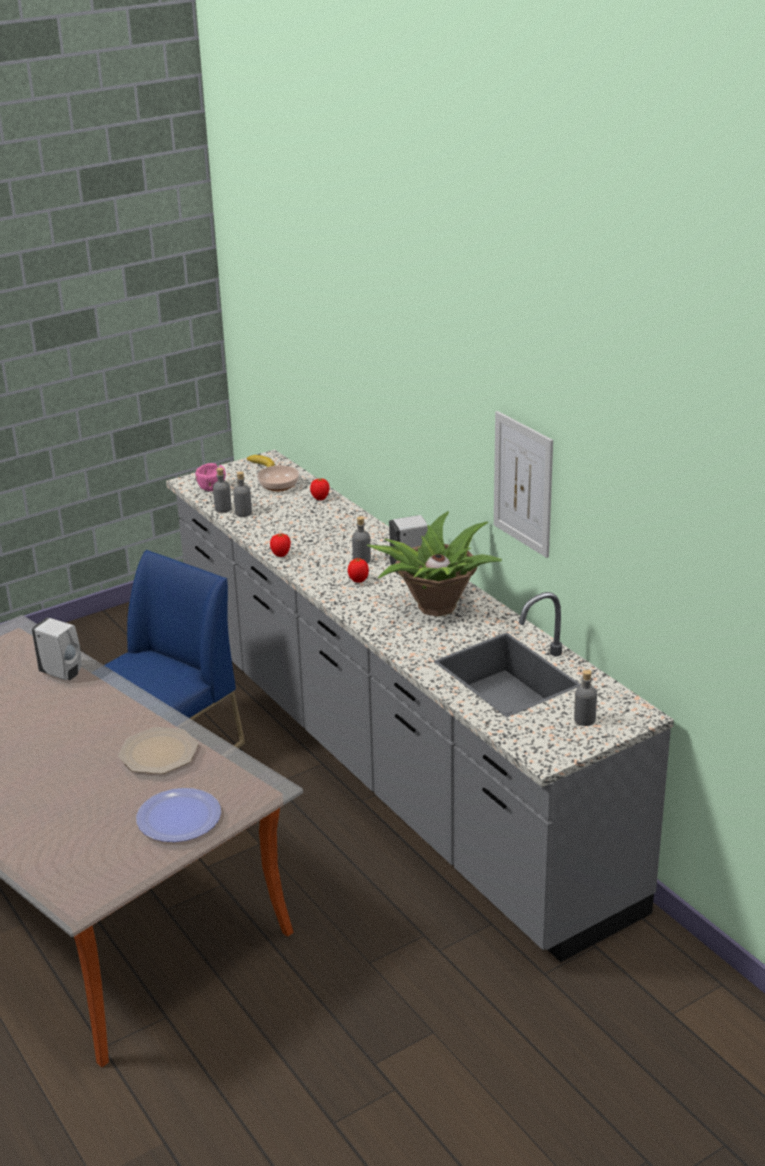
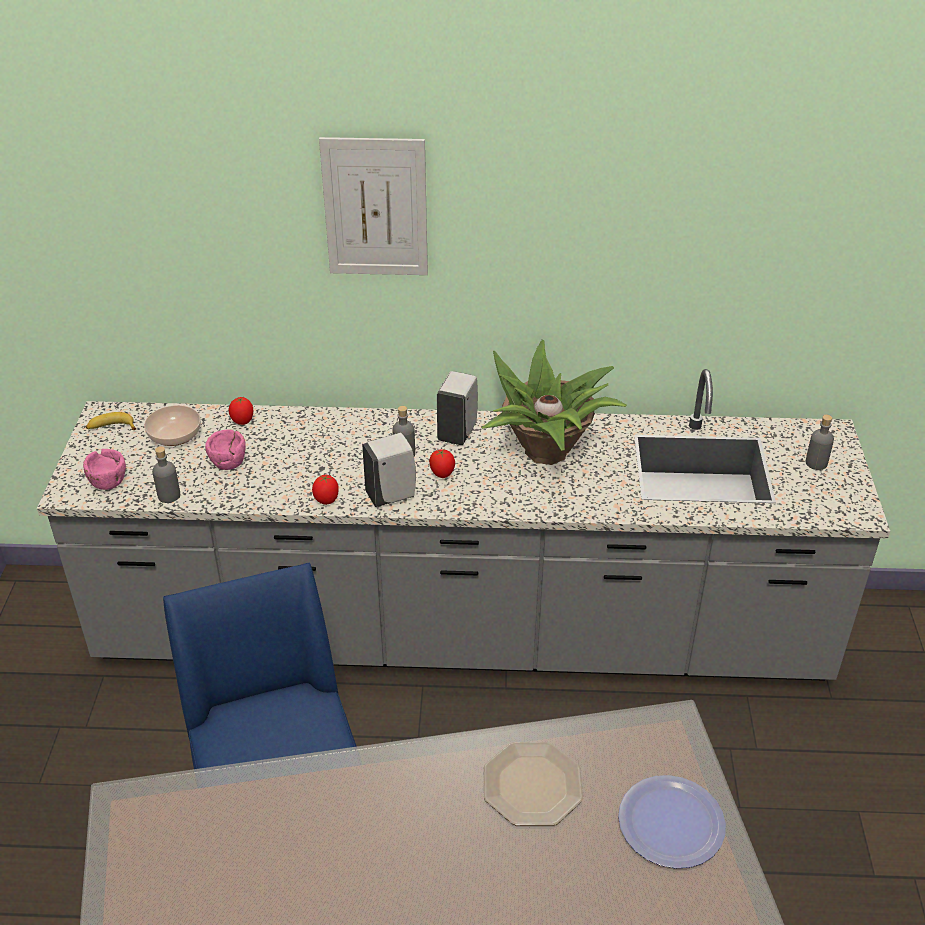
camera: 55 degrees left, 10 degrees up
white soap dispenser [32,618,81,680] -> white soap dispenser moved to [362,432,416,507]
grey bottle [233,471,252,517] -> none
picture [494,411,553,558] -> picture moved to [319,137,428,275]
none -> pink bowl [205,429,246,470]

